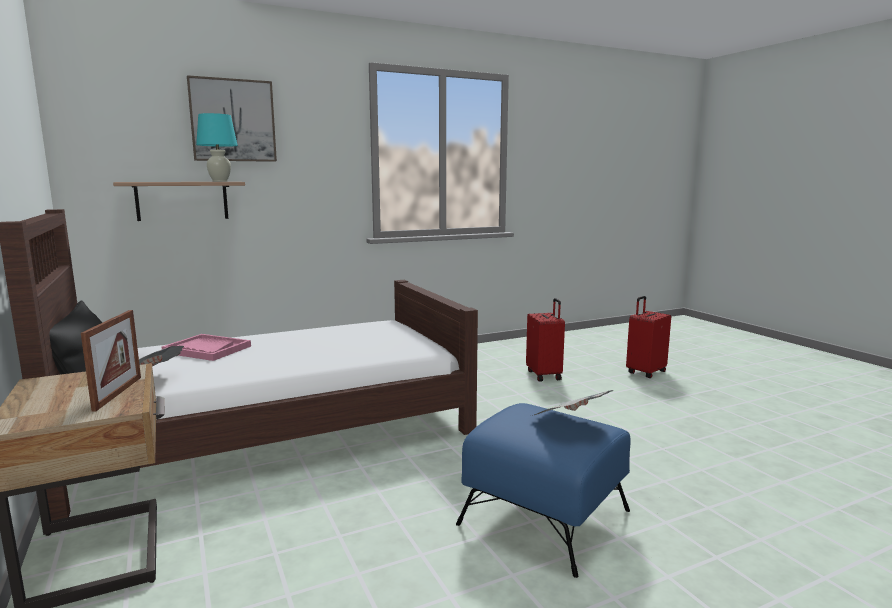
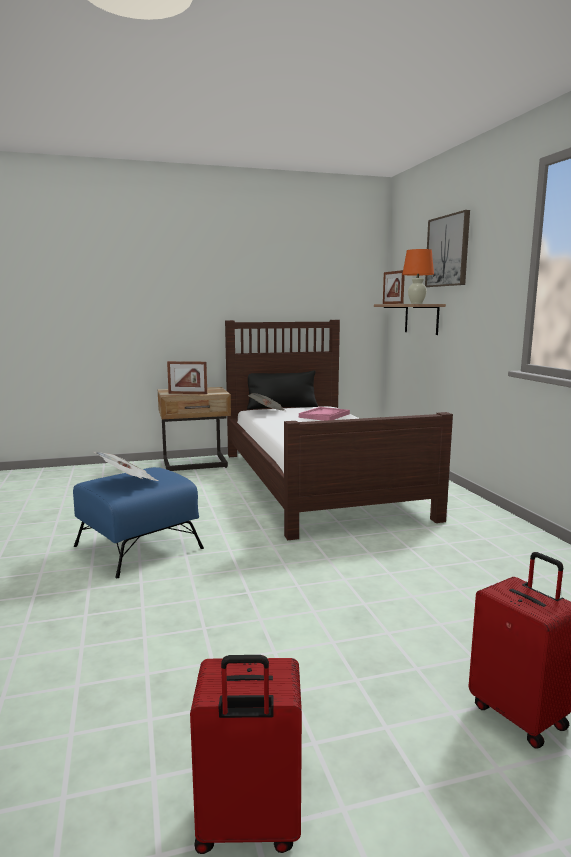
camera: 100 degrees right, 0 degrees up
turquoise table lamp [196,113,238,182] -> orange table lamp [402,249,434,304]
red suitcase [526,298,565,382] -> red suitcase moved to [190,655,302,854]
none -> picture frame [383,270,405,304]

